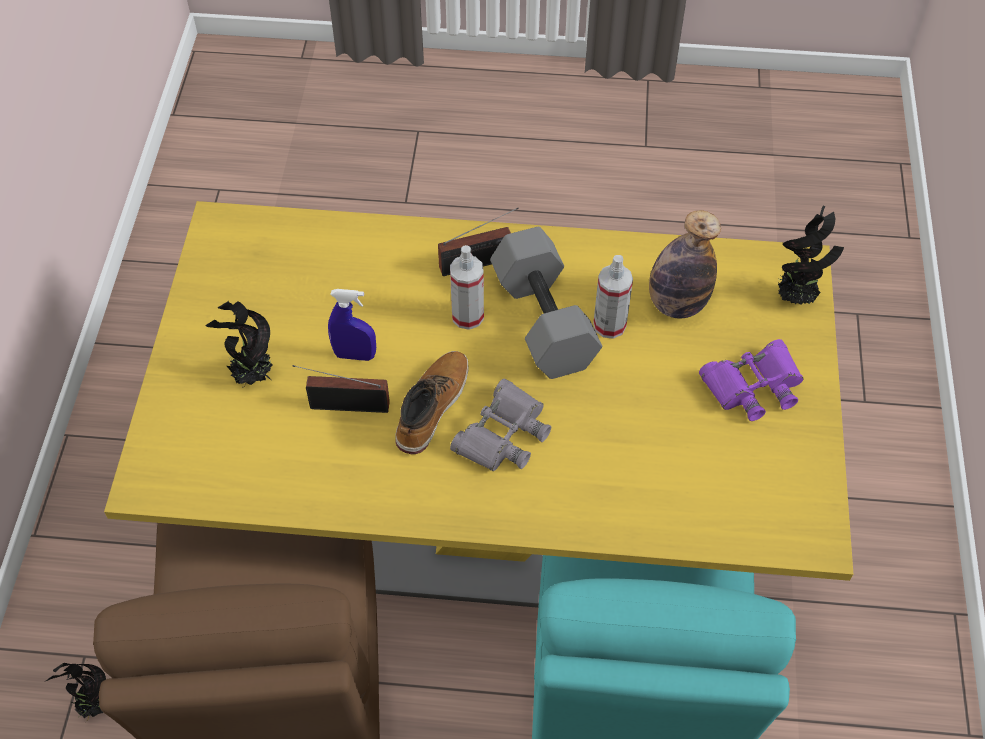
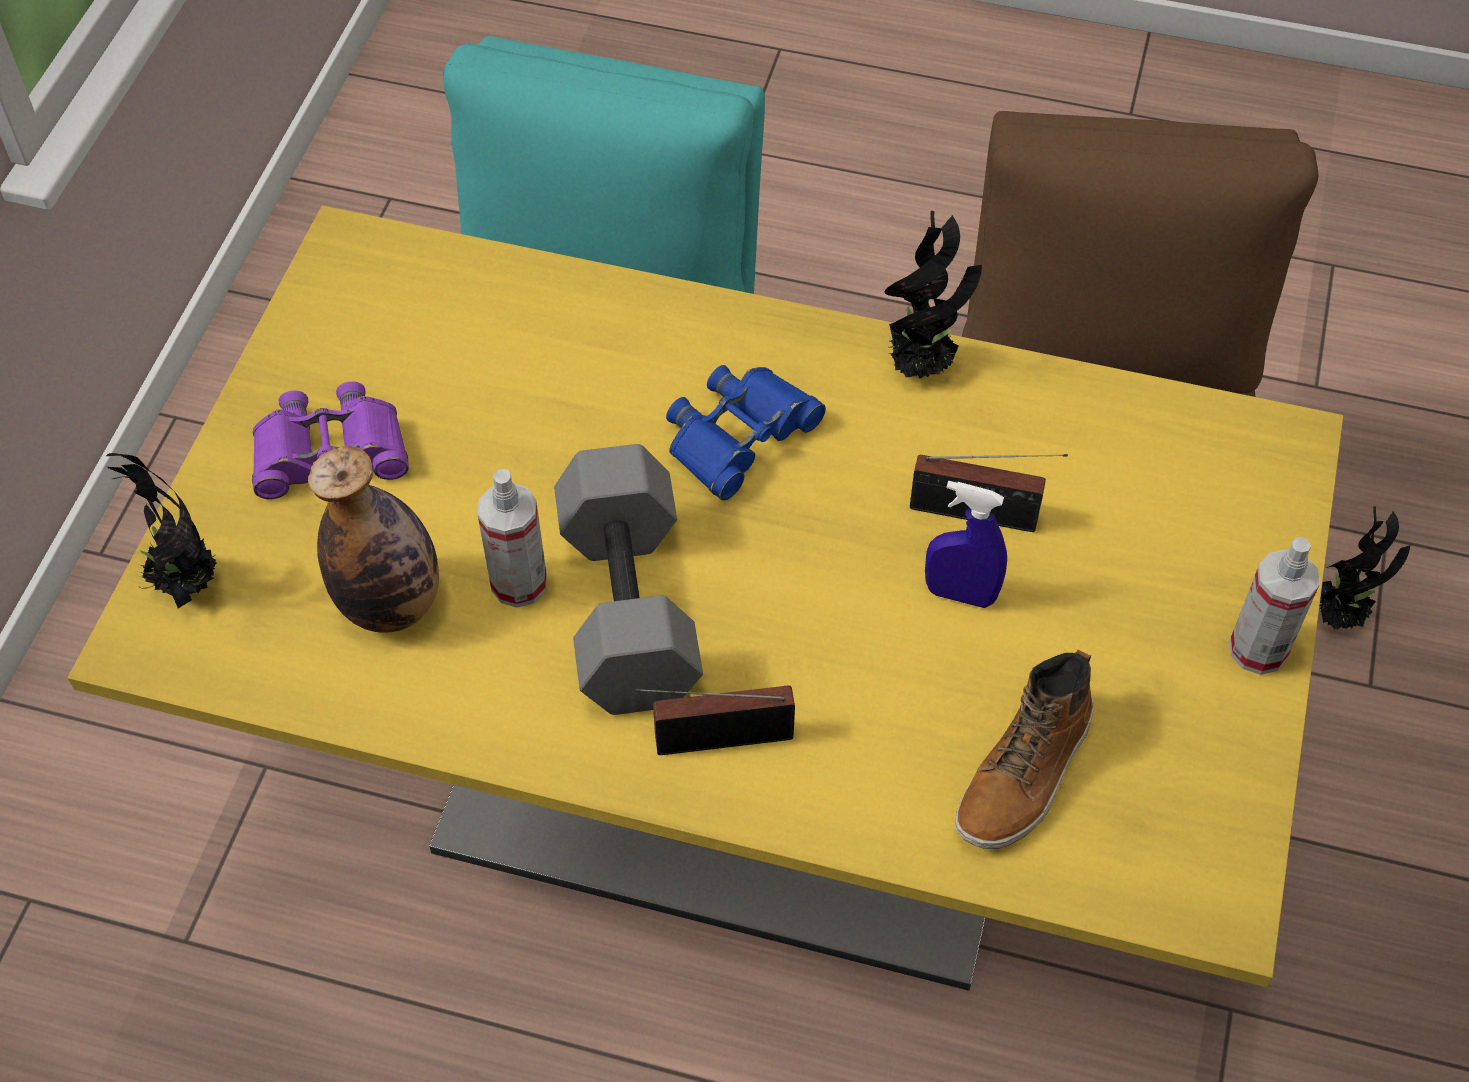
camera: 170 degrees left, 0 degrees up
potted plant [205,301,273,387] -> potted plant moved to [885,211,982,379]
boot [395,351,469,454] -> boot moved to [955,650,1094,849]
spray bottle [450,245,484,330] -> spray bottle moved to [1230,537,1320,675]
grey binoculars [450,378,551,471] -> blue binoculars [666,365,826,501]

